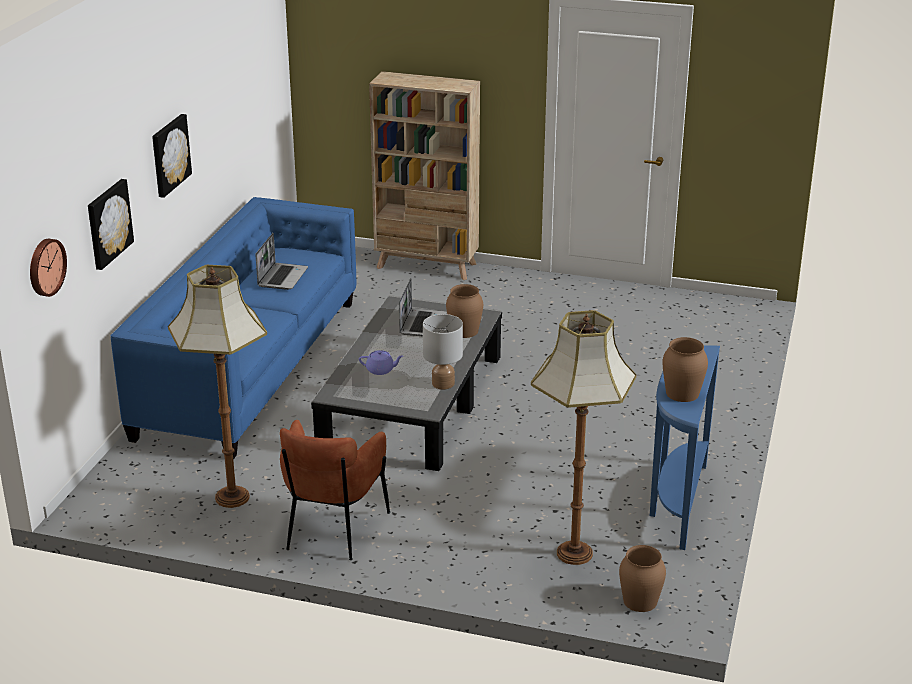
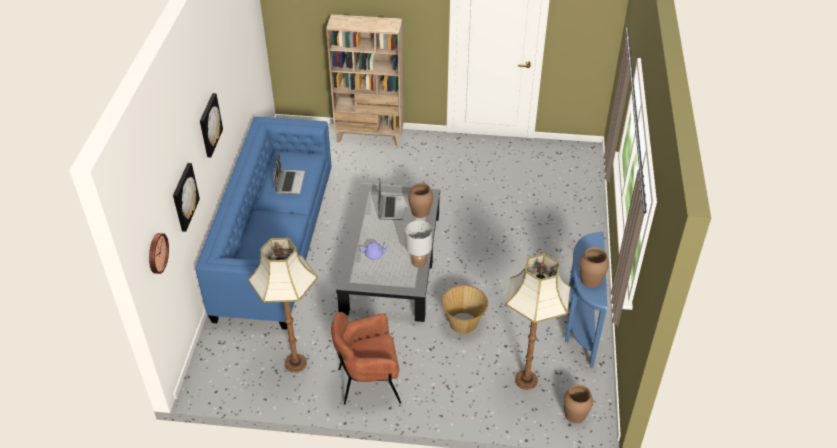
camera: 10 degrees left, 15 degrees up
brown armchair [280,420,390,560] -> brown armchair turned 75 degrees clockwise [331,312,401,405]
none -> basket [441,285,488,334]

